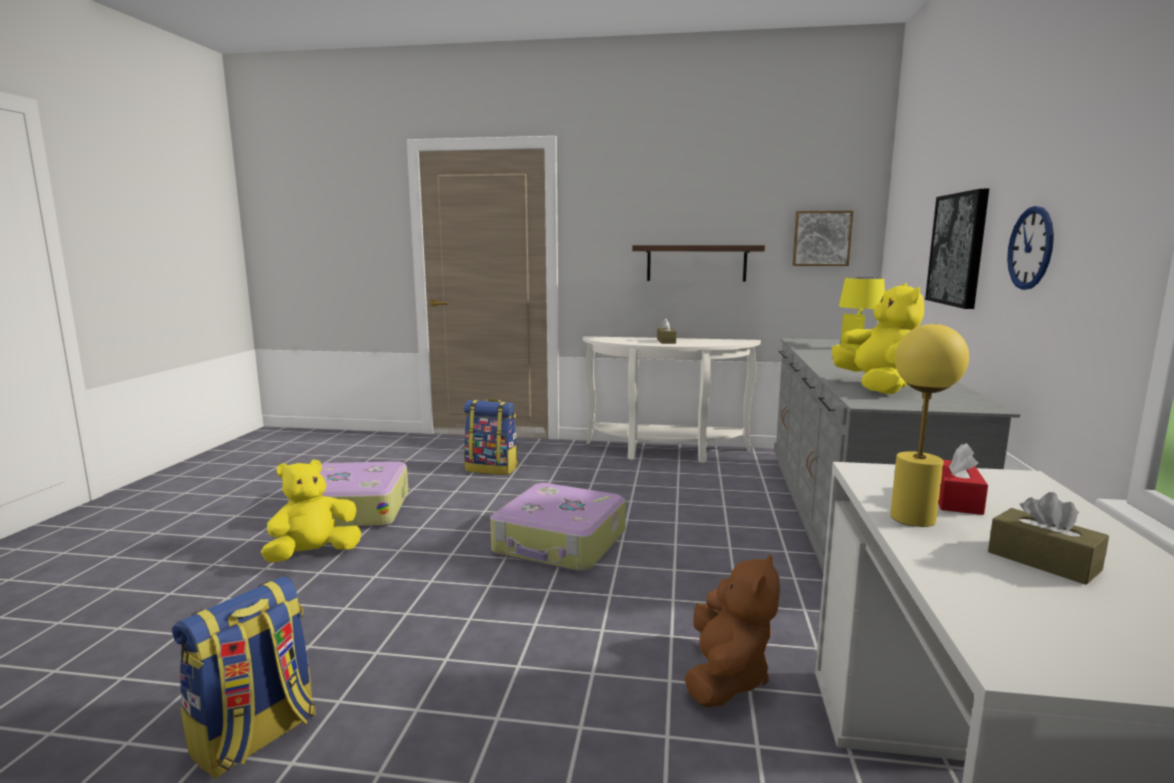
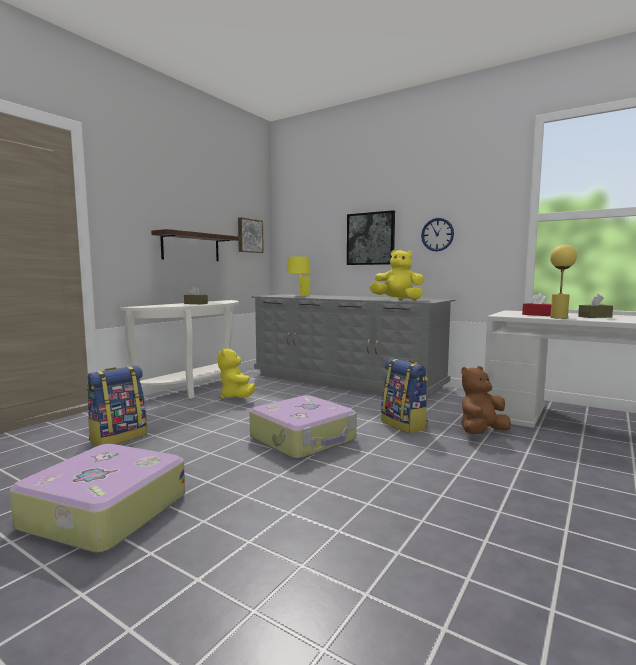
camera: 65 degrees left, 5 degrees down
backpack [172,576,316,779] -> backpack moved to [381,358,428,433]
yellow plush toy [261,460,361,563] -> yellow plush toy moved to [218,348,255,399]
brown plush toy [685,553,780,707] -> brown plush toy turned 75 degrees counterclockwise [461,366,511,434]

